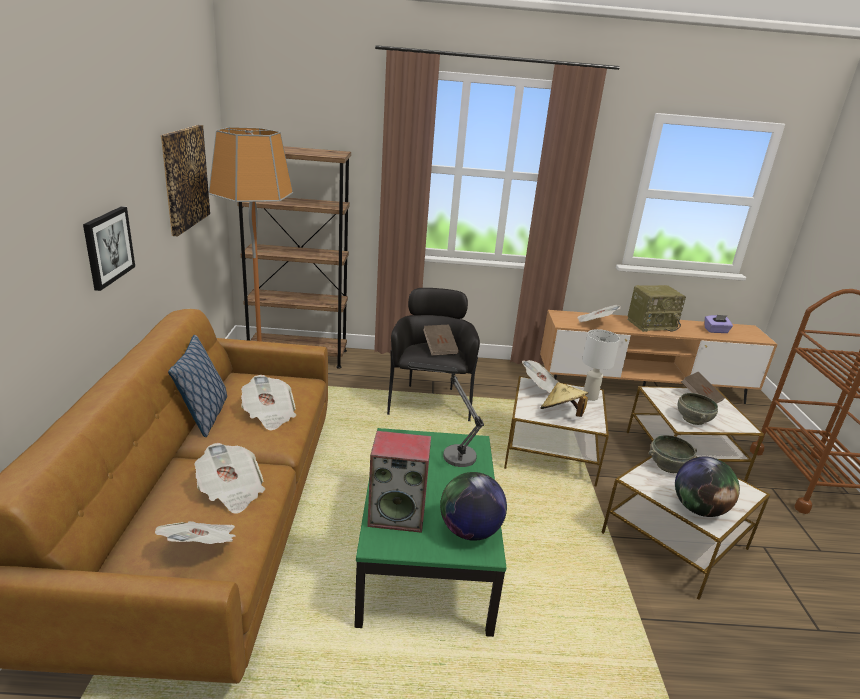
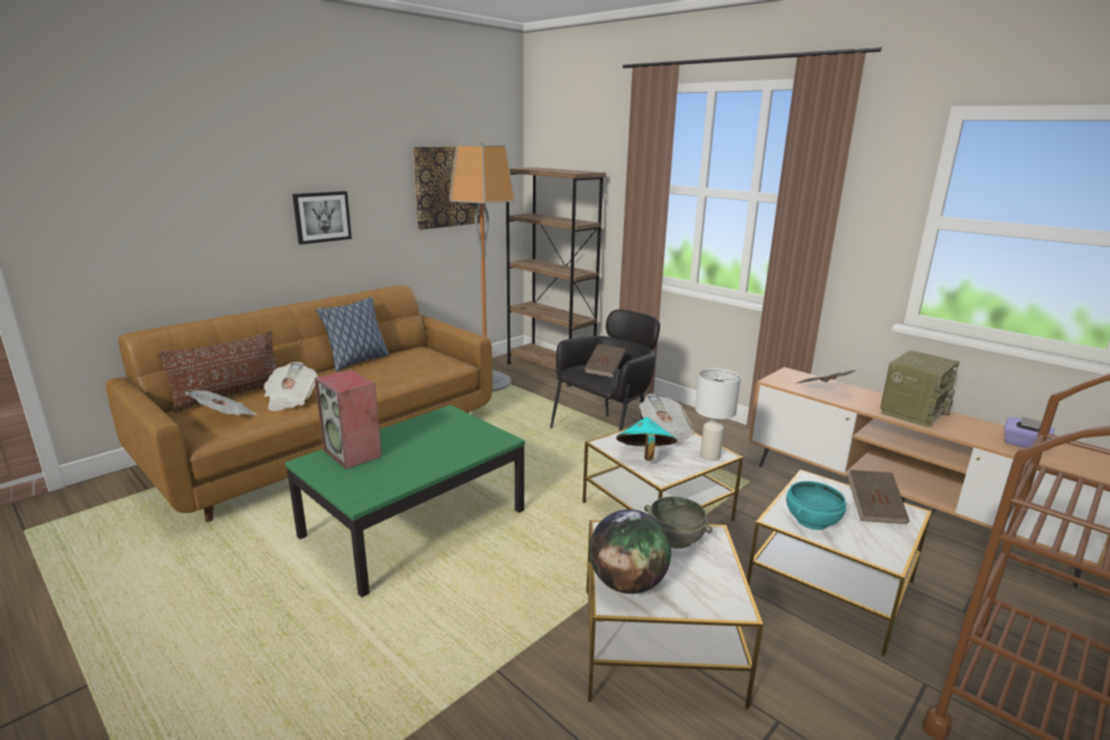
camera: 45 degrees right, 5 degrees down
newspaper [241,375,296,431] -> none
table lamp [408,362,484,467] -> none
globe [440,472,507,541] -> none
beige hat [541,382,588,417] -> turquoise hat [616,417,677,461]
radio [628,285,686,332] -> radio turned 75 degrees counterclockwise [880,350,959,428]
grey bowl [678,393,718,425] -> turquoise bowl [786,481,846,530]
none -> brown pillow [157,331,278,413]

